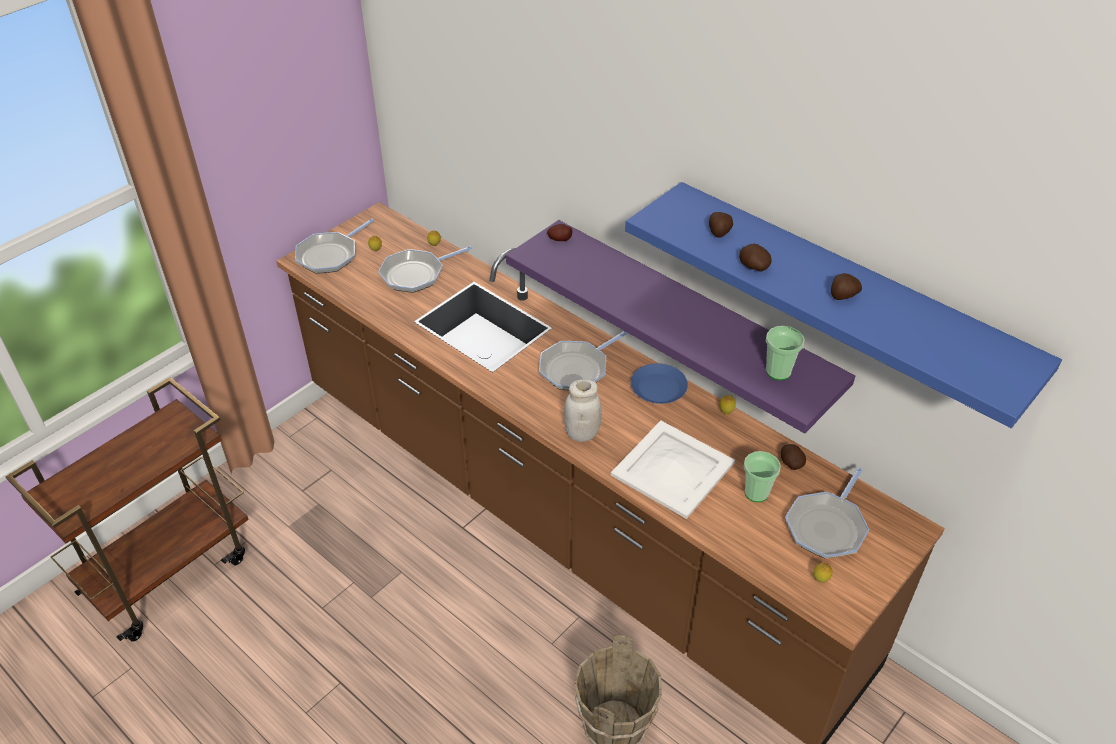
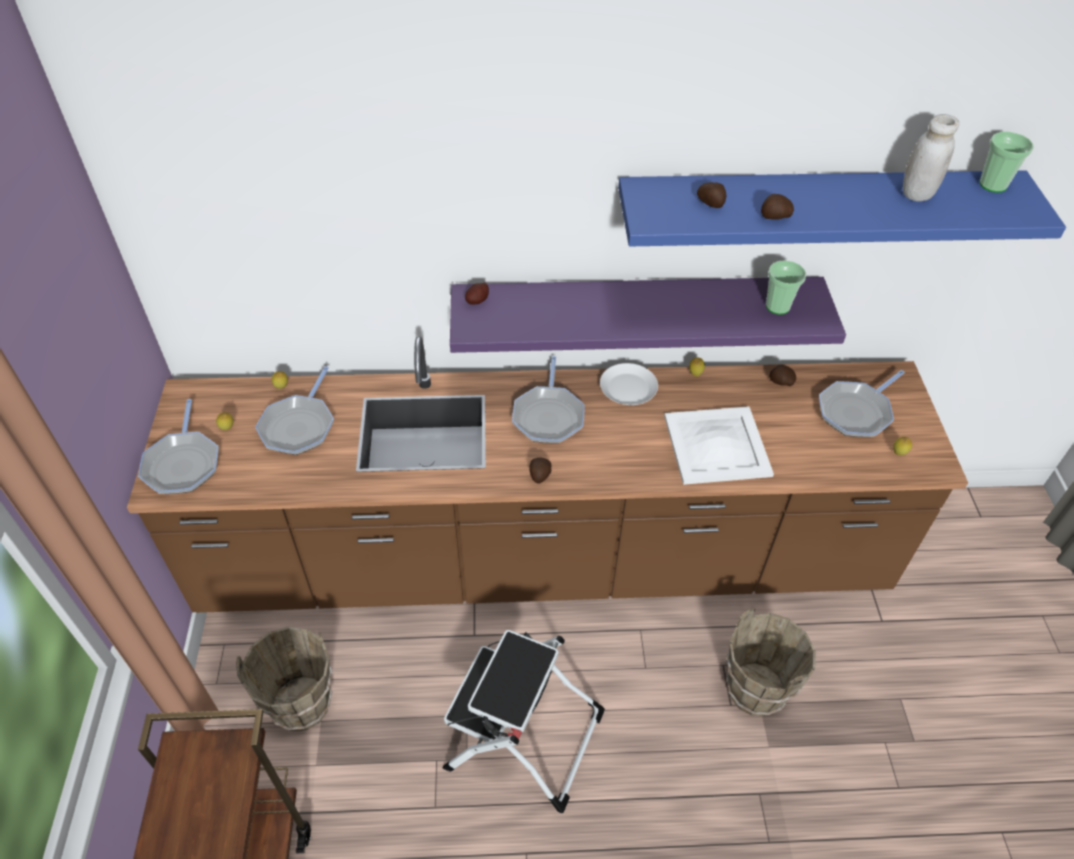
camera: 45 degrees left, 5 degrees up
white jar [564,379,602,442] -> white jar moved to [903,114,960,201]
blue plate [631,363,688,404] -> white plate [600,363,658,405]
cup [744,451,781,502] -> cup moved to [980,132,1034,193]
frying pan [785,467,869,558] -> frying pan turned 60 degrees clockwise [819,370,905,437]
potato [831,273,862,300] -> potato moved to [529,457,552,484]
none -> brown bucket [236,627,333,731]
none -> step ladder [443,630,605,813]

